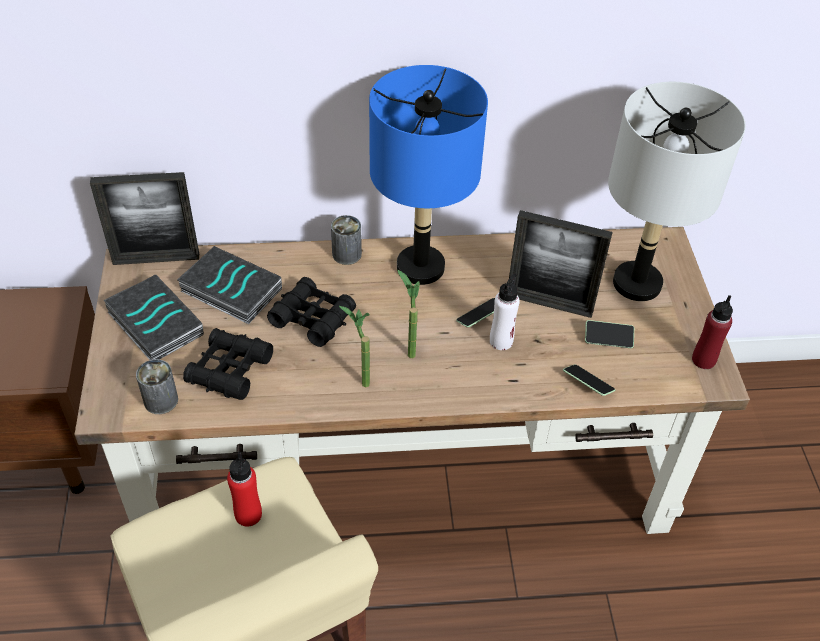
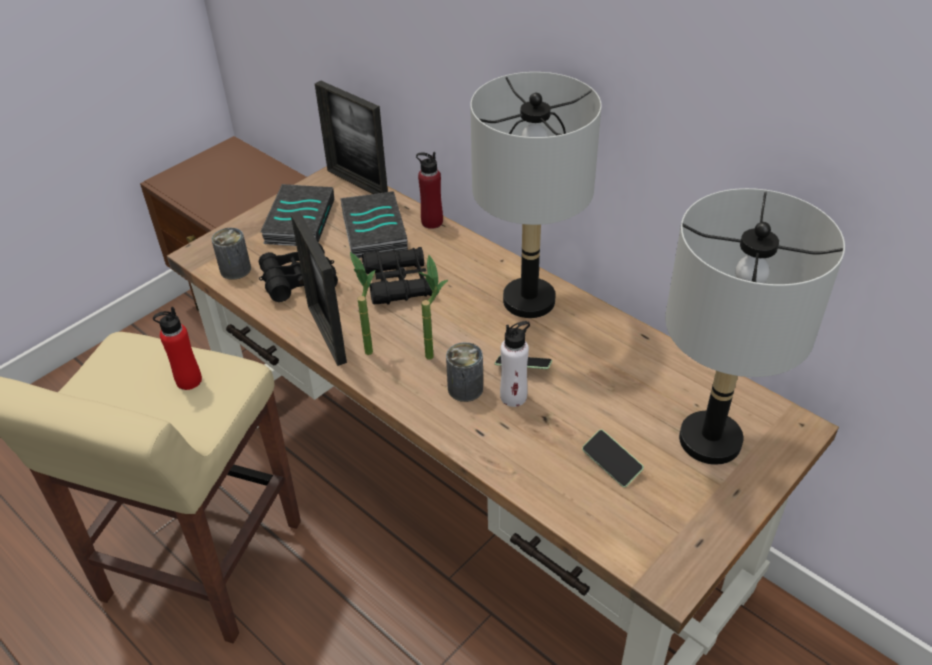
camera: 50 degrees right, 5 degrees down
can [331,215,362,265] -> can moved to [446,342,483,402]
blue table lamp [369,65,488,285] -> grey table lamp [470,72,602,318]
picture frame [508,210,613,318] -> picture frame moved to [291,211,347,366]
phone [563,364,615,396] -> none
red bottle [692,295,733,369] -> red bottle moved to [416,152,443,229]

